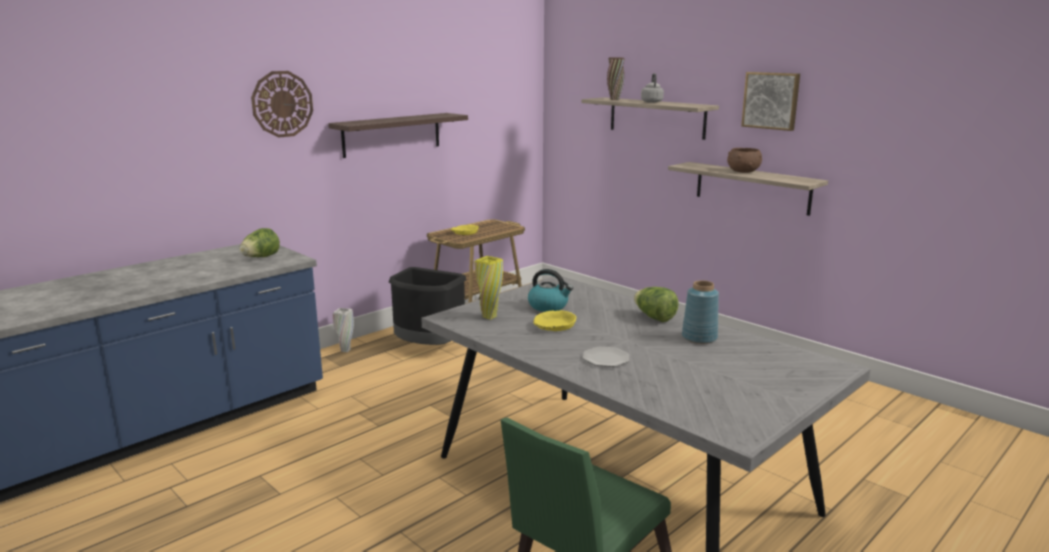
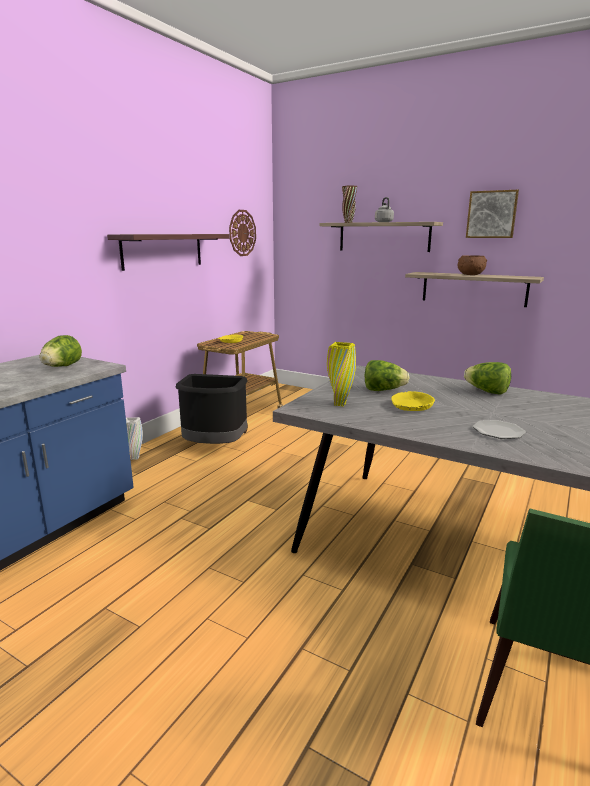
camera: 15 degrees left, 0 degrees up
wall clock [251,71,313,138] -> wall clock moved to [229,210,256,256]
kettle [528,269,573,312] -> lettuce [365,360,409,391]
blue vase [682,280,719,344] -> none

